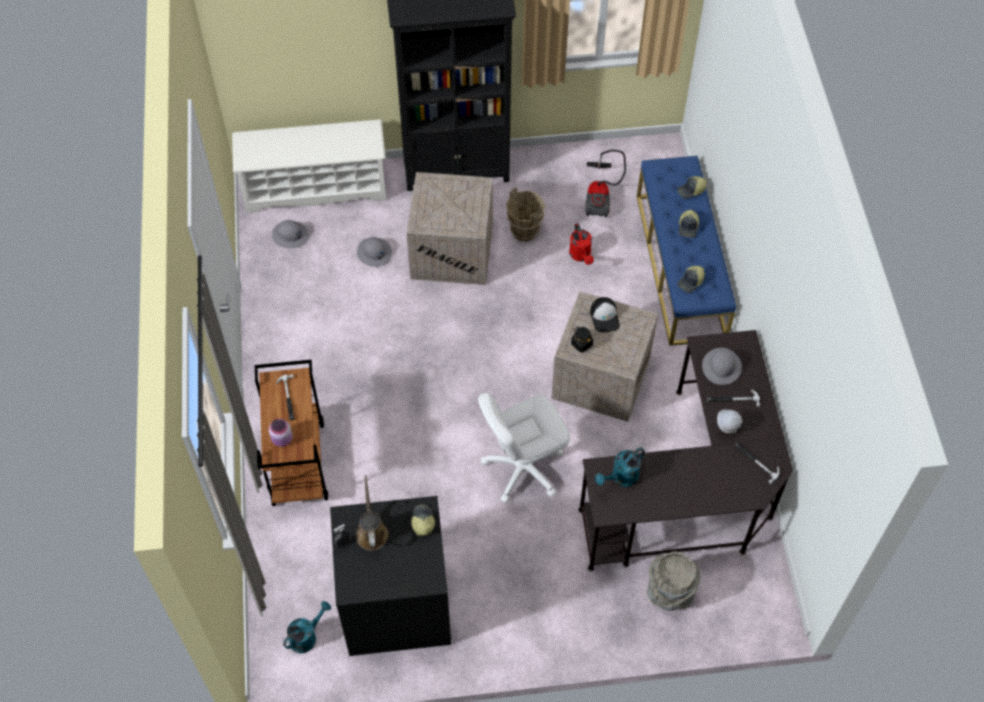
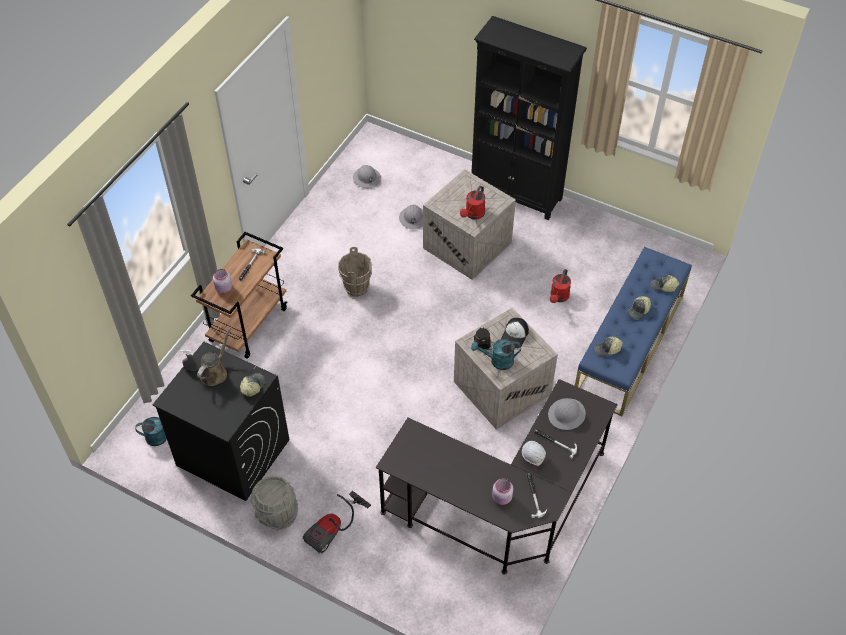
camera: 35 degrees right, 5 degrees down
white shoe rack [232,119,386,213] -> none
white office chair [478,393,570,503] -> none
brown bucket [506,188,545,241] -> brown bucket moved to [338,247,372,297]
vacuum cleaner [585,150,626,217] -> vacuum cleaner moved to [303,491,371,554]
turquoise watering can [595,448,645,487] -> turquoise watering can moved to [471,339,521,370]
grey bucket [646,552,700,611] -> grey bucket moved to [251,476,298,530]
none -> red watering can [460,185,486,220]
none -> pink jar [492,479,513,505]

